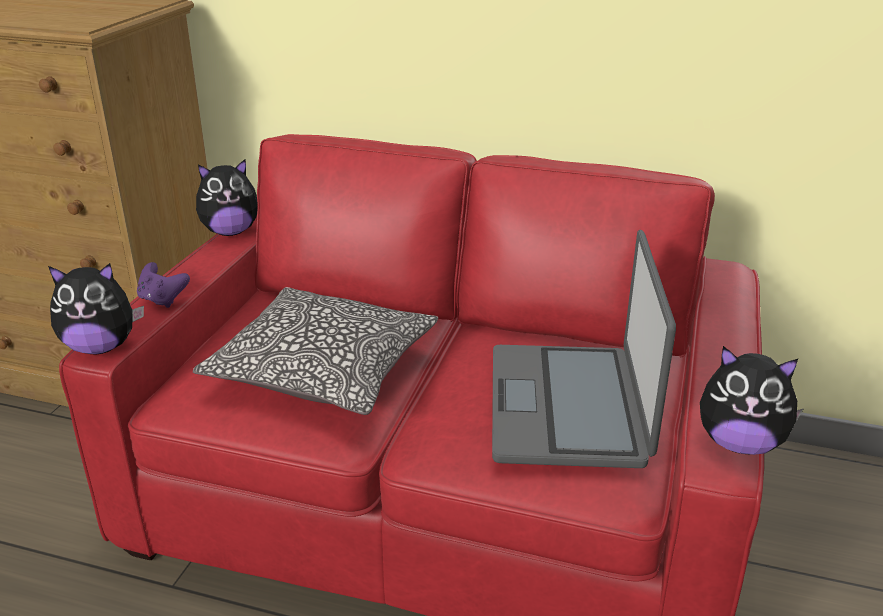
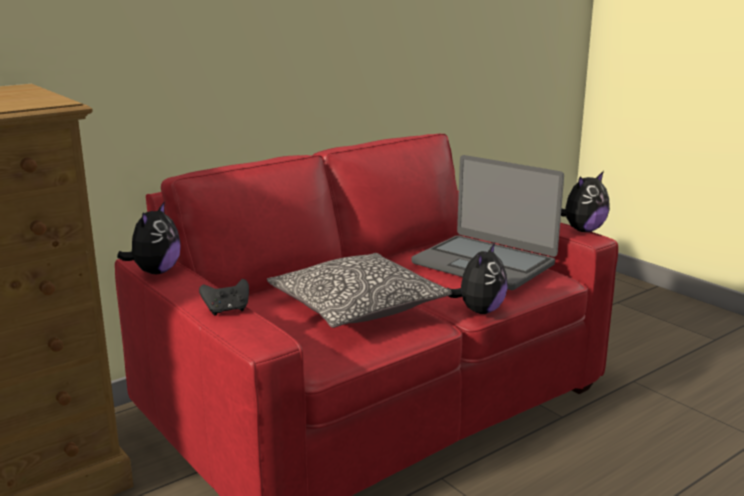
camera: 55 degrees left, 10 degrees down
plush toy [48,263,144,354] -> plush toy moved to [447,243,508,314]
purple game controller [137,262,190,308] -> black game controller [199,279,249,316]

